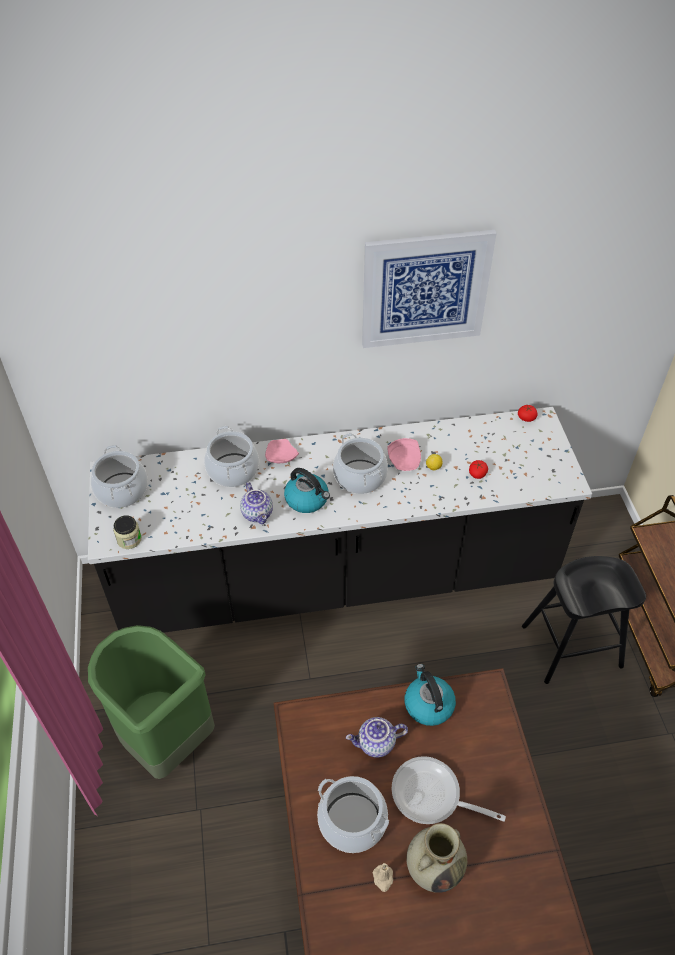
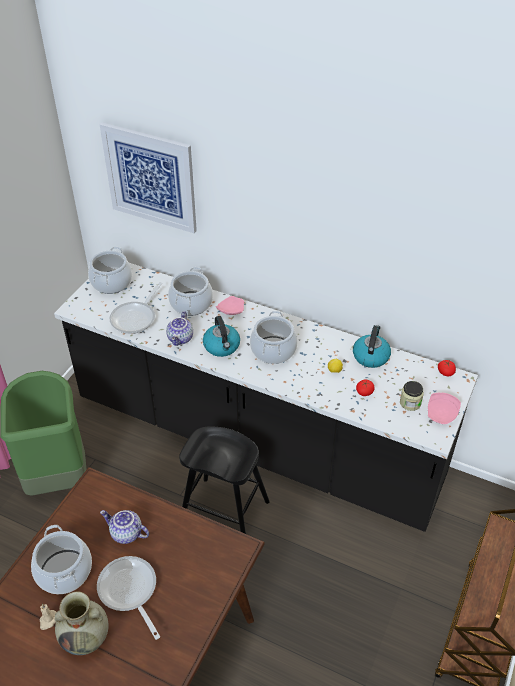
camera: 35 degrees right, 5 degrees down
jar [113,515,142,549] -> jar moved to [400,381,424,411]
picture [362,230,497,348] -> picture moved to [100,122,197,233]
pink plate [387,438,421,471] -> pink plate moved to [428,393,461,424]
kettle [405,664,456,726] -> kettle moved to [353,325,391,368]
black stool [522,556,646,684] -> black stool moved to [179,427,270,534]
none -> frying pan [109,282,163,334]

